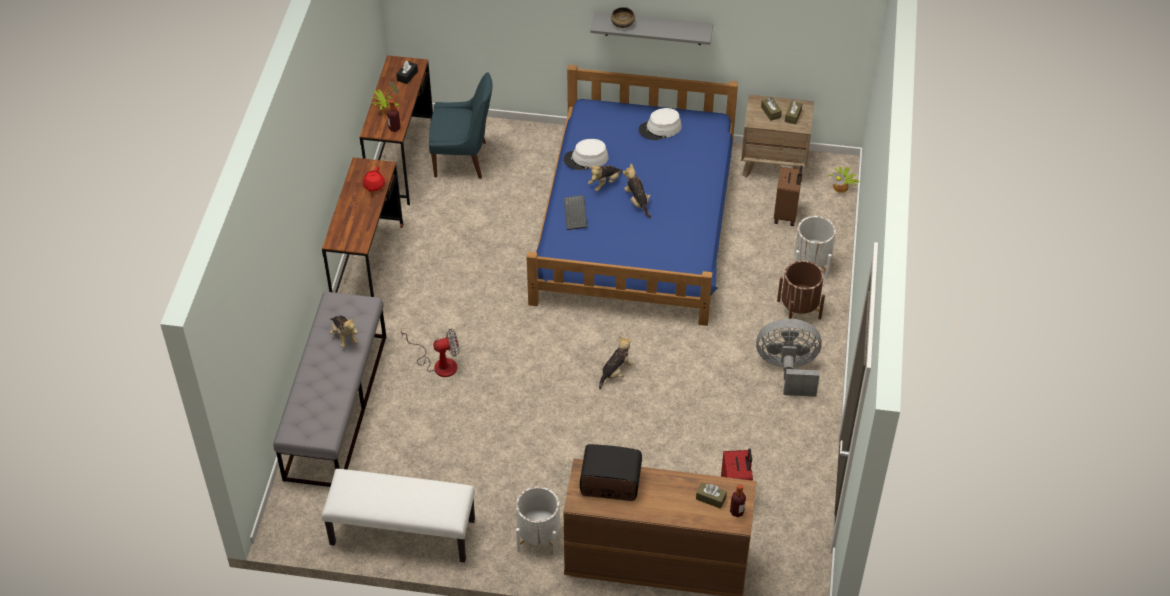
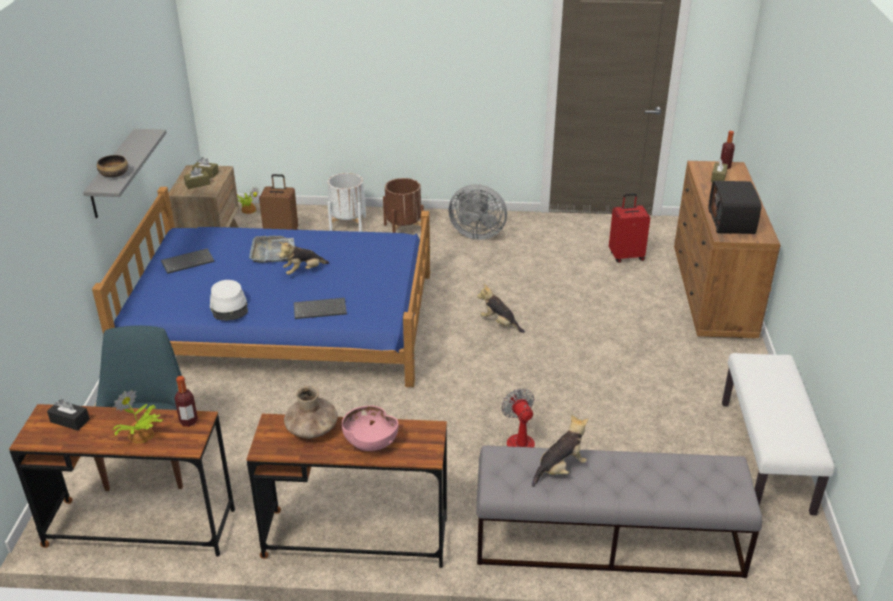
camera: 95 degrees left, 15 degrees down
red teapot [363,167,385,192] -> brown vase [284,386,338,439]
white planter [516,486,560,555] -> none
plush toy [588,165,622,191] -> none
white hat [639,108,682,140] -> keyboard [161,248,215,274]
grey fan [756,319,822,397] -> grey fan turned 75 degrees counterclockwise [449,184,507,240]
none -> grey tray [249,236,295,263]
none -> pink bowl [342,405,399,451]

